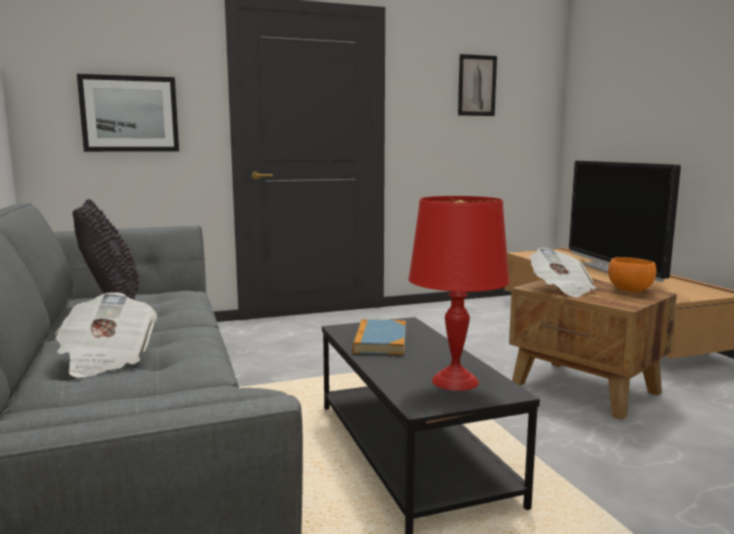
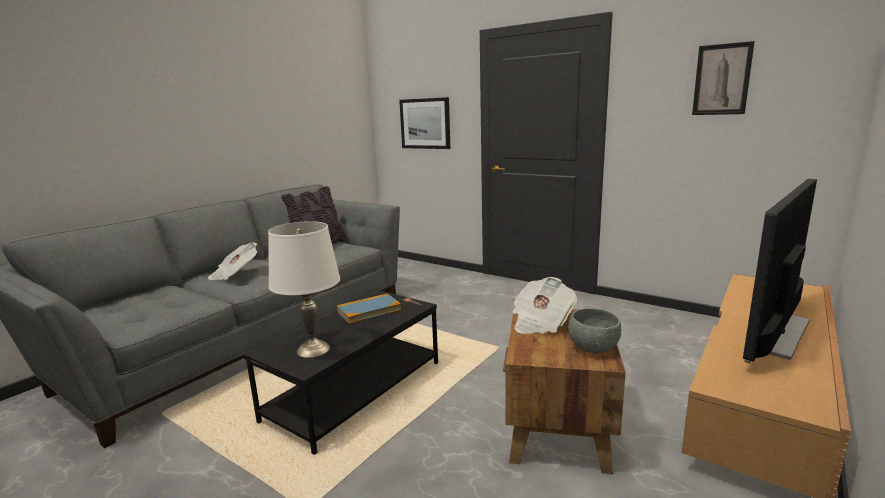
camera: 55 degrees right, 5 degrees up
red table lamp [408,196,510,391] -> white table lamp [268,221,340,358]
orange bowl [608,257,656,292] -> grey bowl [568,308,621,353]

